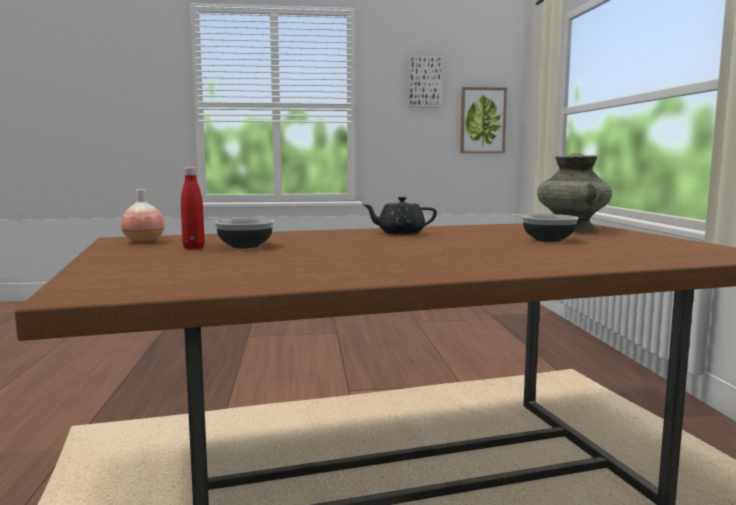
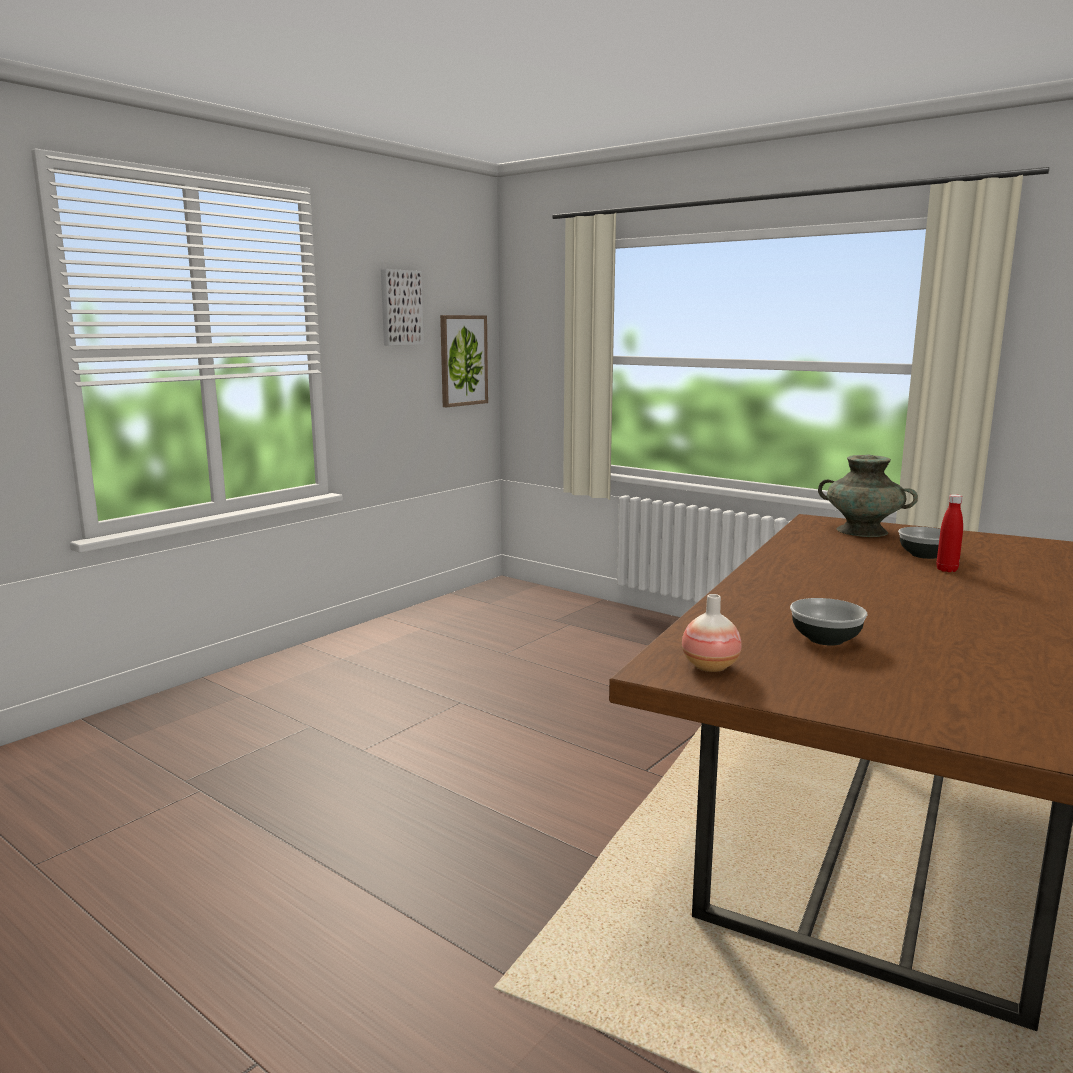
camera: 45 degrees left, 5 degrees up
red bottle [181,167,205,249] -> red bottle moved to [936,494,963,572]
black teapot [364,197,437,235] -> none

